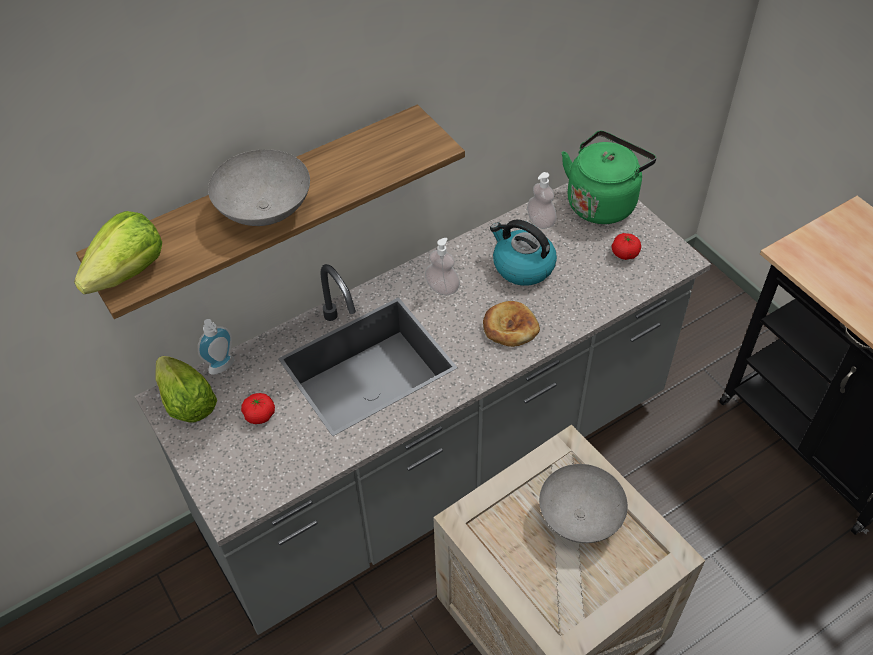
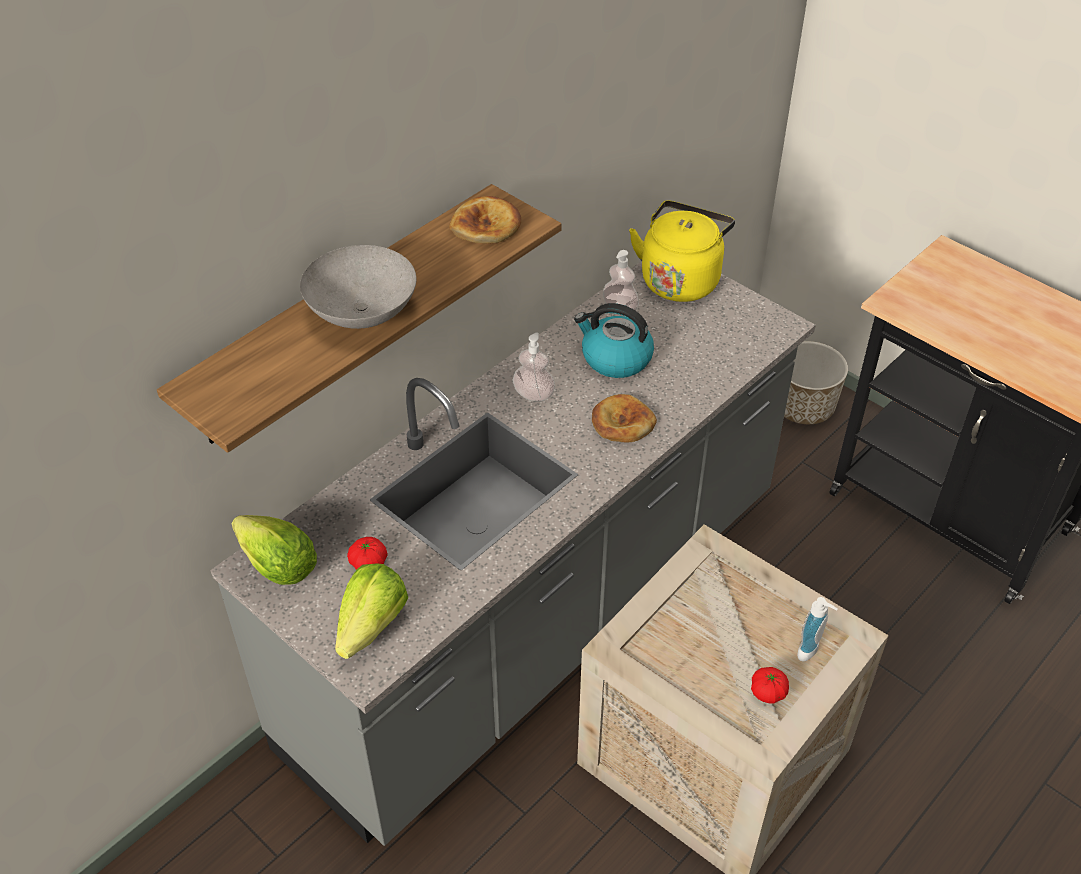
camera: 15 degrees left, 5 degrees down
lettuce [74,211,162,294] -> lettuce moved to [335,563,408,659]
soap dispenser [198,319,235,375] -> soap dispenser moved to [797,597,838,661]
grey bowl [539,464,628,543] -> none
green kettle [562,131,656,224] -> yellow kettle [629,200,735,302]
tomato [611,233,641,260] -> tomato moved to [751,667,789,704]
none -> bread [449,196,521,244]
none -> planter [784,341,848,424]

